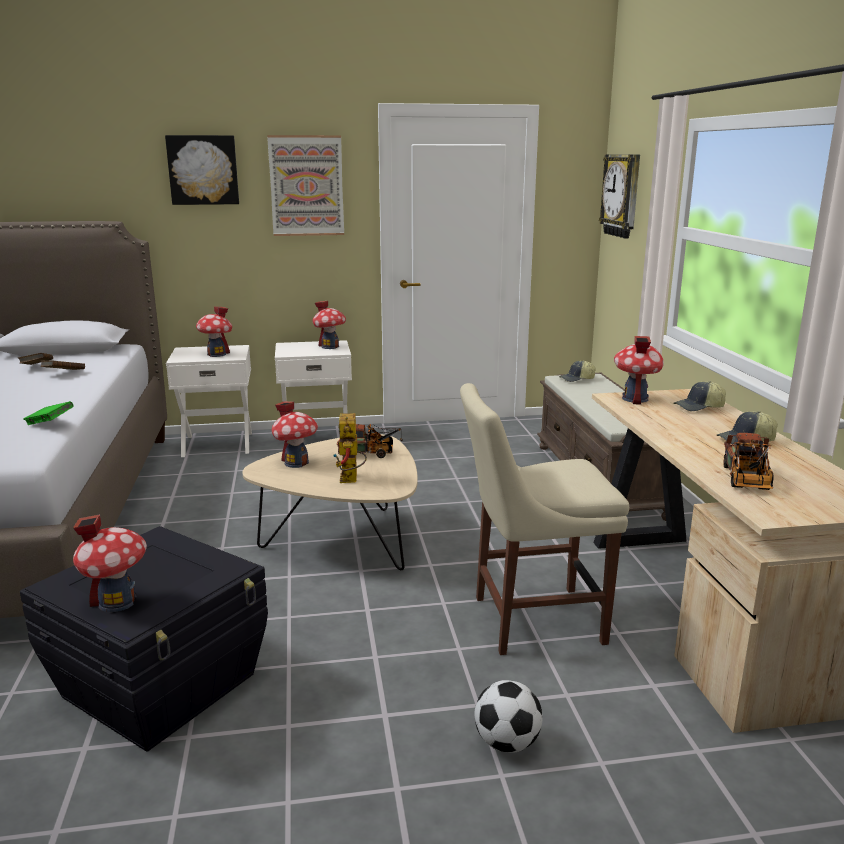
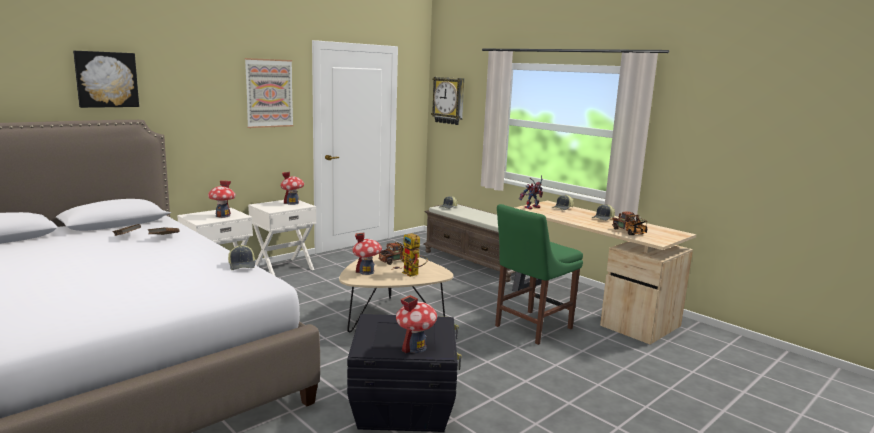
camera: 35 degrees left, 5 degrees down
green book [24,401,74,425] -> cap [228,245,255,270]
picture [165,135,239,205] -> picture moved to [73,51,139,108]
beige chair [460,383,629,655] -> green chair [495,204,583,345]
football [474,680,542,753] -> none
toy house [614,336,664,405] -> toy robot [519,175,543,209]

